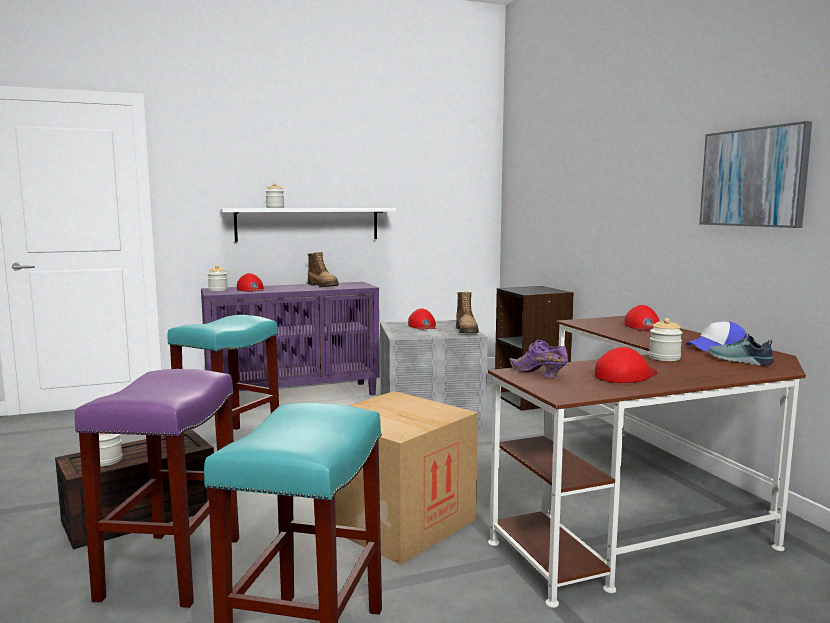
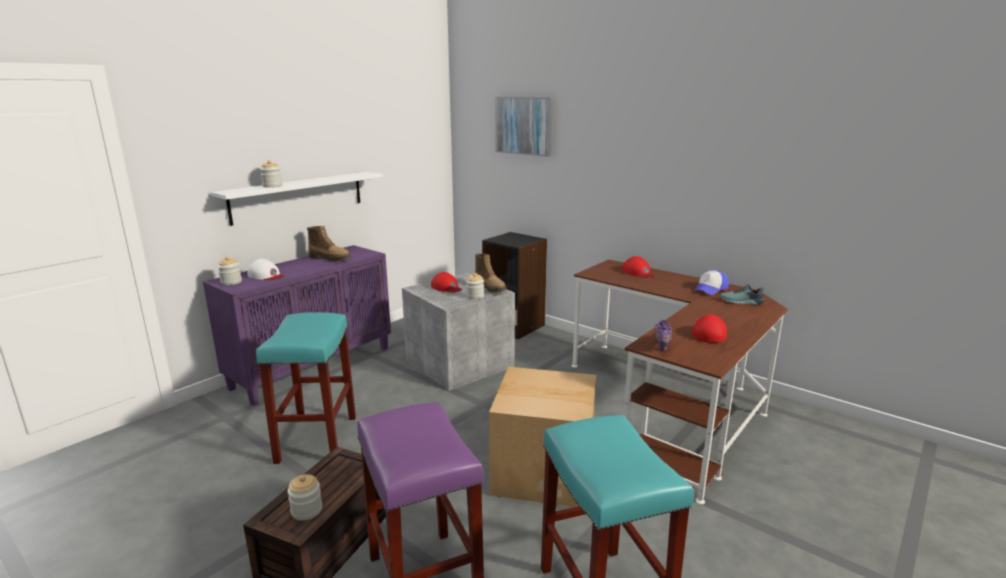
camera: 30 degrees left, 10 degrees up
red cap [237,273,264,292] -> white cap [247,259,284,280]
purple shoe [509,340,568,378] -> purple shoe turned 90 degrees clockwise [655,320,672,351]
jar [649,318,683,361] -> jar moved to [466,273,484,299]
picture [699,121,812,228] -> picture moved to [495,97,553,157]

